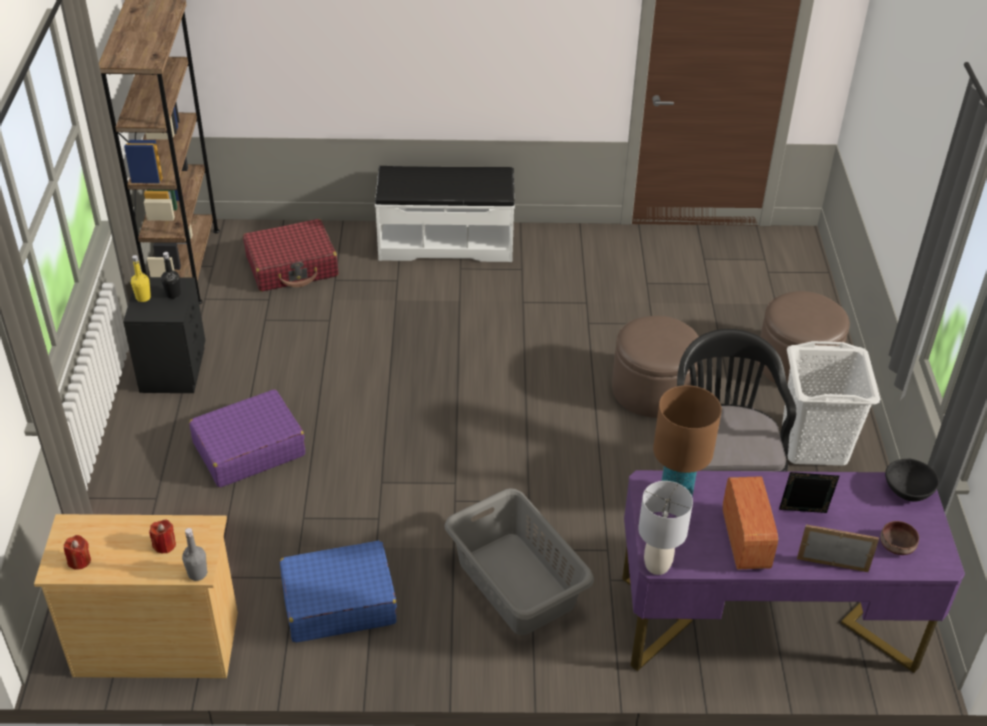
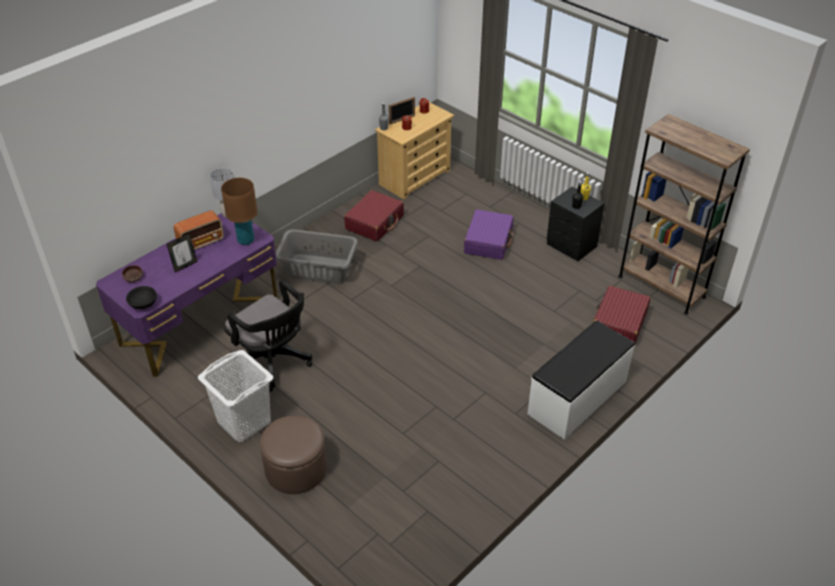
camera: 135 degrees right, 0 degrees up
blue suitcase [280,540,397,643] -> red suitcase [344,190,404,241]
brown ottoman [612,316,699,418] -> none
radio [723,476,778,569] -> radio turned 75 degrees counterclockwise [174,210,224,250]
picture frame [797,525,879,572] -> picture frame moved to [389,97,415,124]

